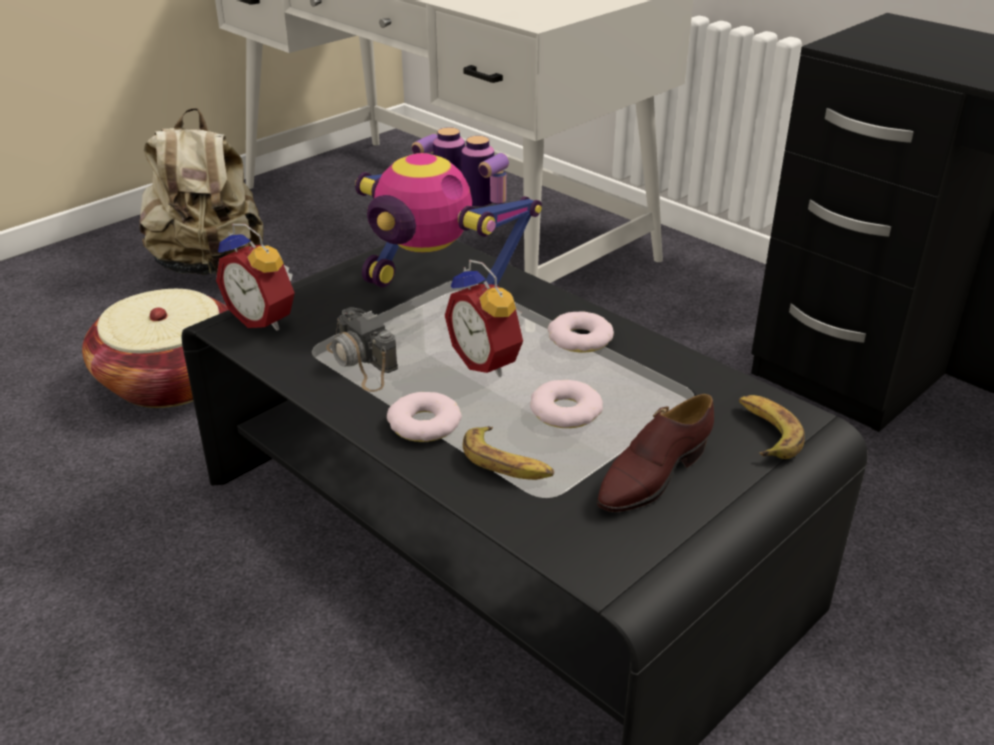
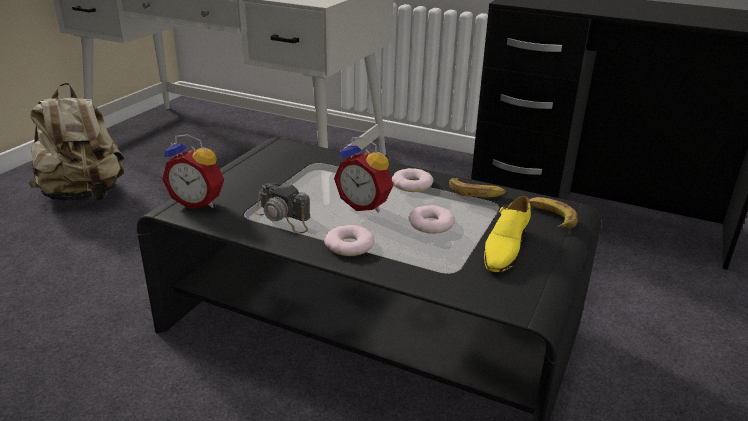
camera: 20 degrees left, 5 degrees down
basket [82,289,228,408] -> none
toy robot [355,127,542,287] -> none
banana [463,426,554,480] -> banana moved to [449,178,506,197]
brown shoe [596,394,714,512] -> yellow shoe [484,196,531,272]

